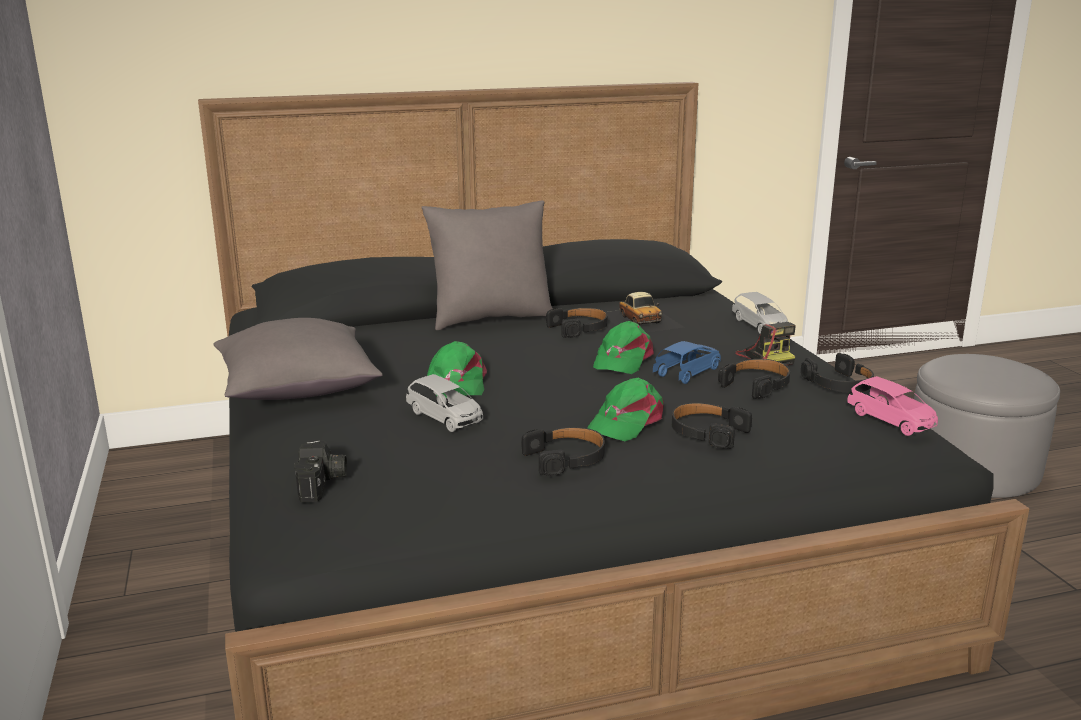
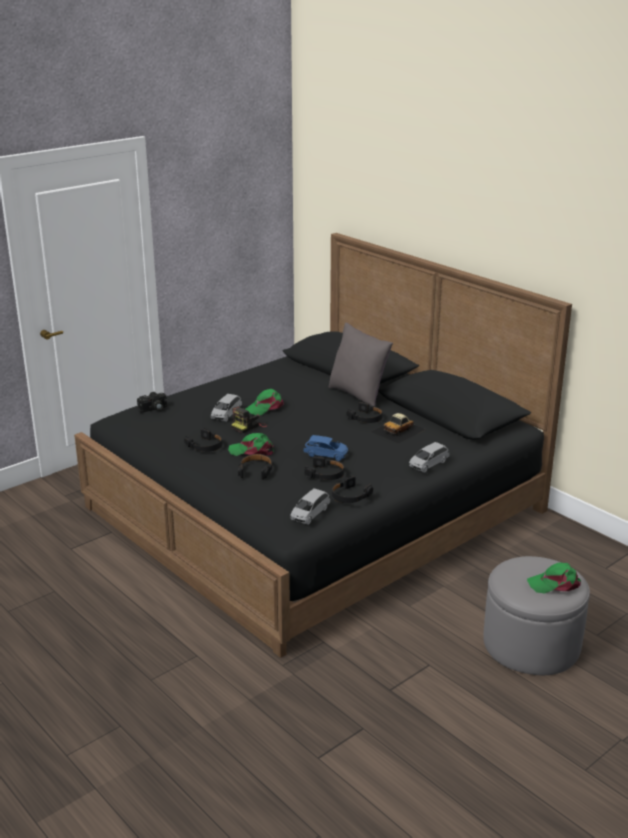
camera: 65 degrees right, 5 degrees up
grey pillow [213,318,383,400] -> none
green cap [593,321,654,374] -> green cap moved to [527,563,581,594]
camera [735,322,796,366] -> camera moved to [231,406,267,433]
pink toy car [847,376,938,436] -> grey toy car [290,488,330,525]

